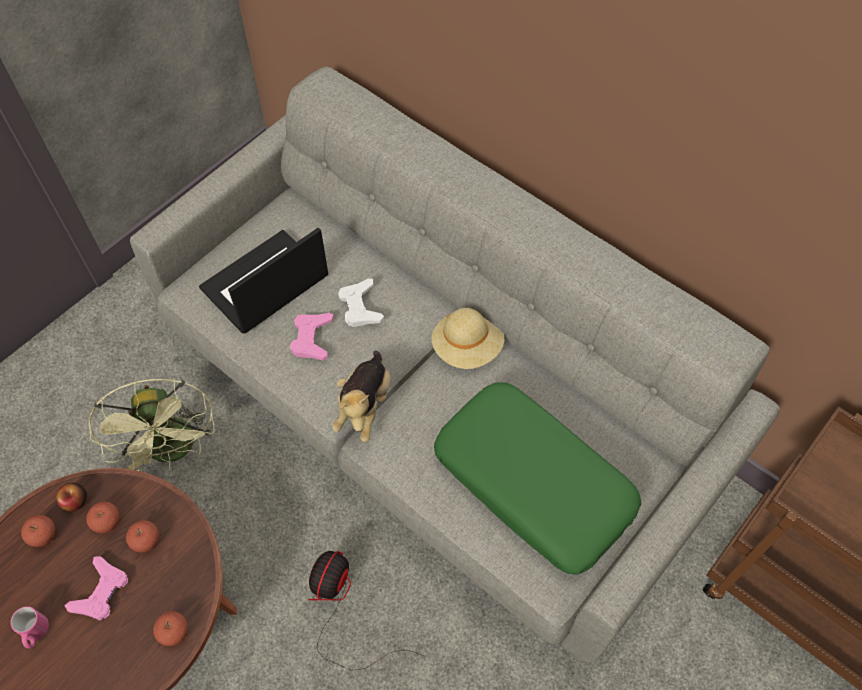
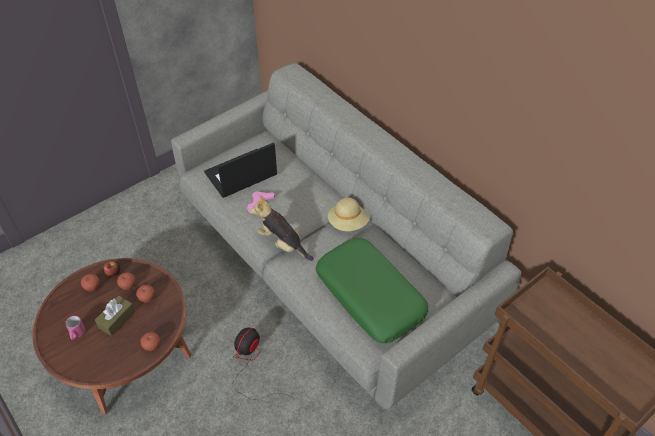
camera: 10 degrees right, 10 degrees down
pink game controller [65,556,128,620] -> brown tissue box [95,296,135,336]
green fan [88,379,215,471] -> none
plush toy [332,350,391,443] -> plush toy turned 105 degrees clockwise [250,195,314,261]
white game controller [338,279,384,327] -> none

